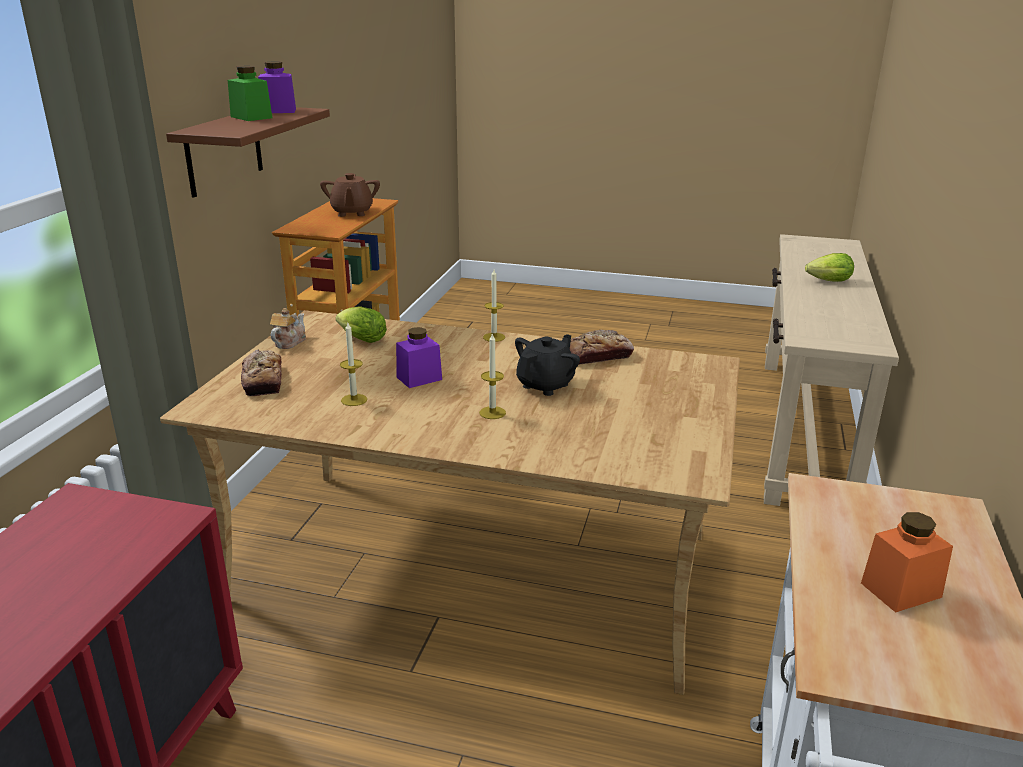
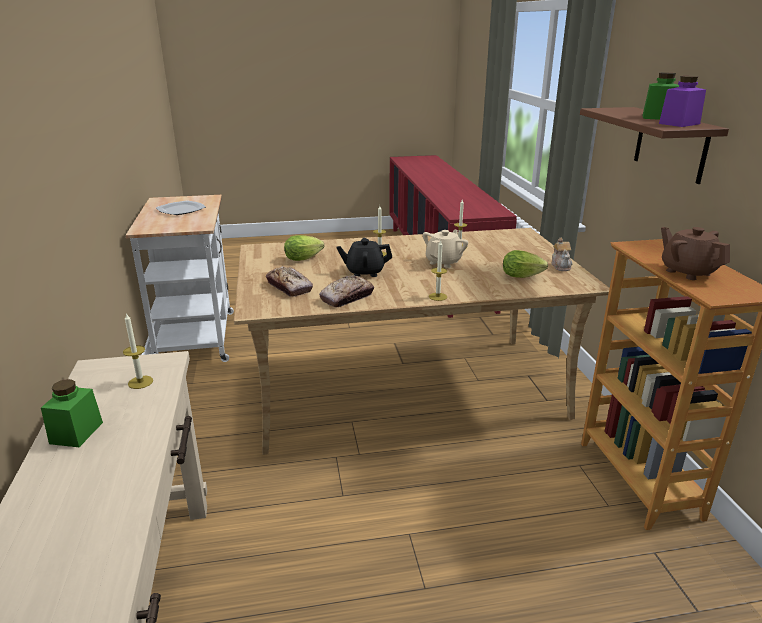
camera: 155 degrees right, 0 degrees up
bread [241,350,282,396] -> bread moved to [266,266,313,297]
purple jar [396,327,442,388] -> beige teapot [423,230,468,268]
black teapot [515,334,580,396] -> black teapot turned 75 degrees clockwise [337,238,392,277]
lettuce [805,253,854,282] -> lettuce moved to [284,235,324,261]
orange jar [861,512,953,613] -> plate [156,201,206,215]
none -> green jar [41,379,103,447]
none -> candle [123,313,153,389]

